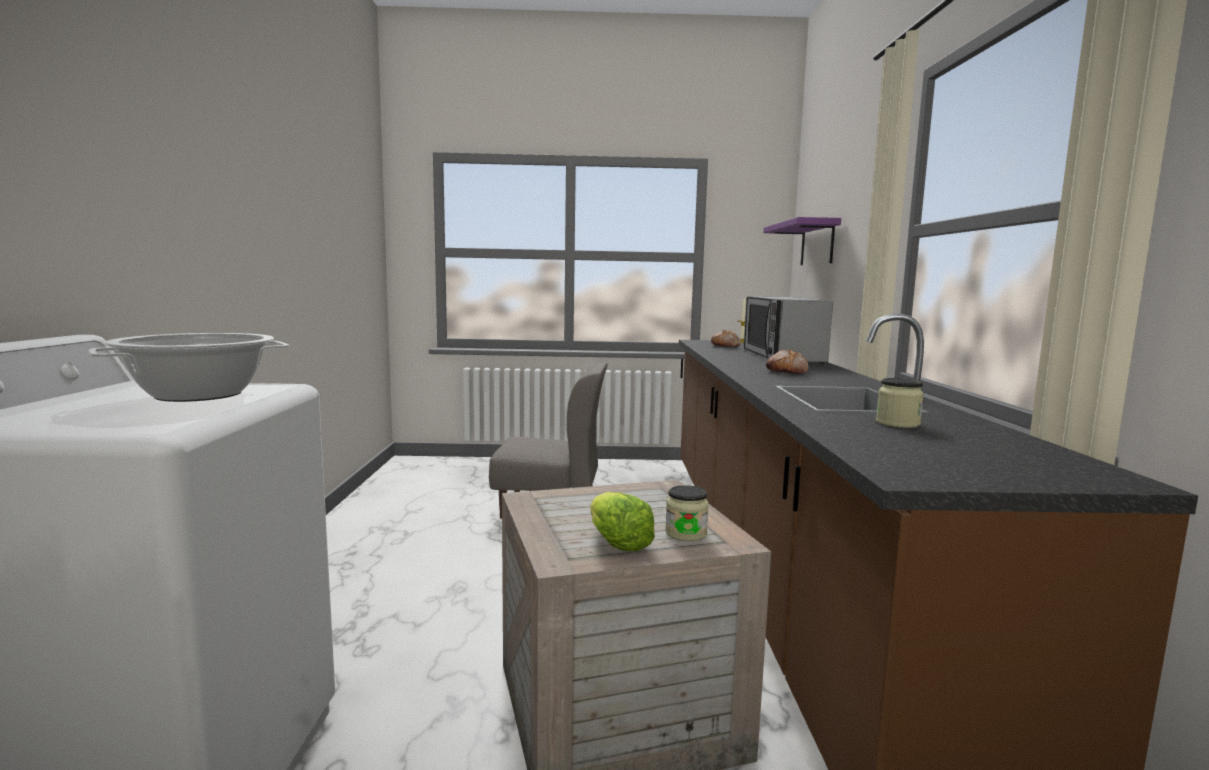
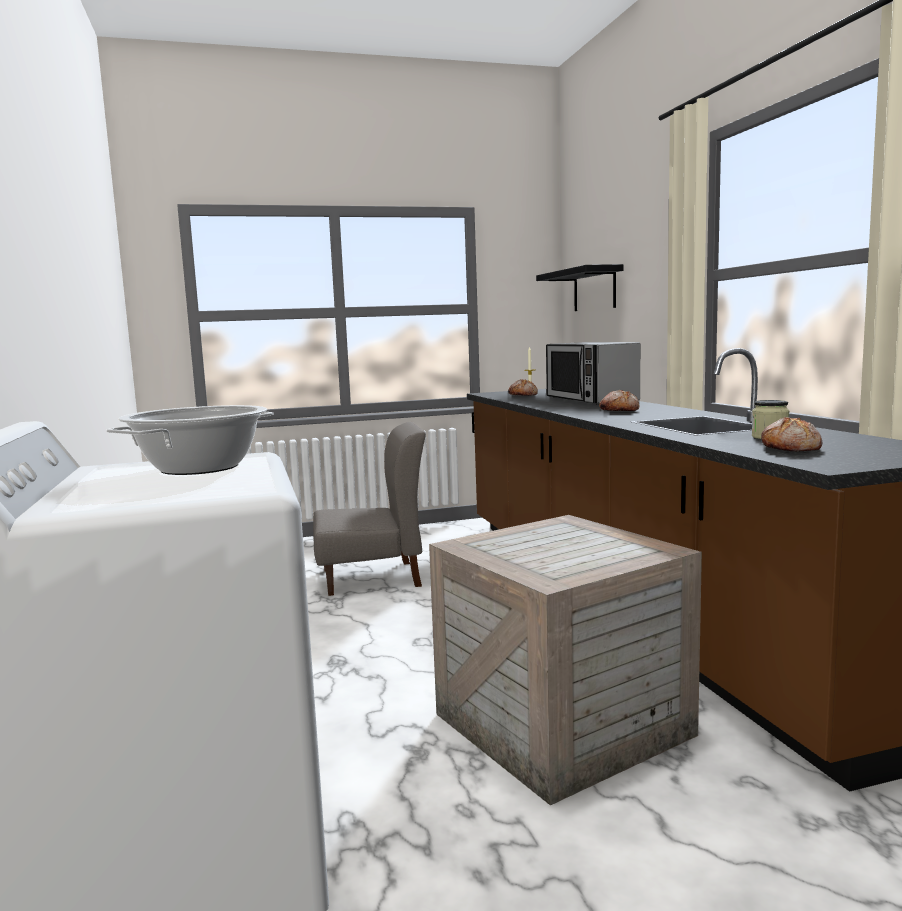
camera: 15 degrees left, 0 degrees up
lettuce [590,492,655,551] -> none
jar [665,485,709,541] -> none
purple shelf [764,217,841,265] -> black shelf [536,264,624,311]
none -> bread [761,417,822,452]

